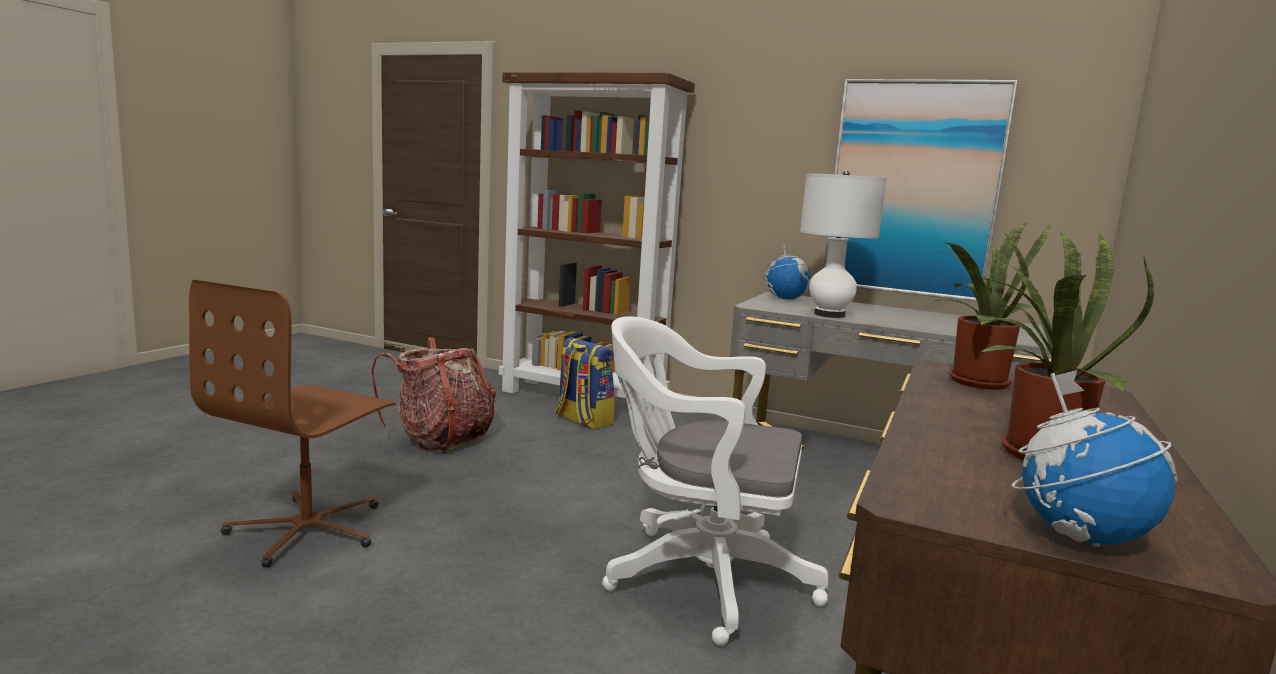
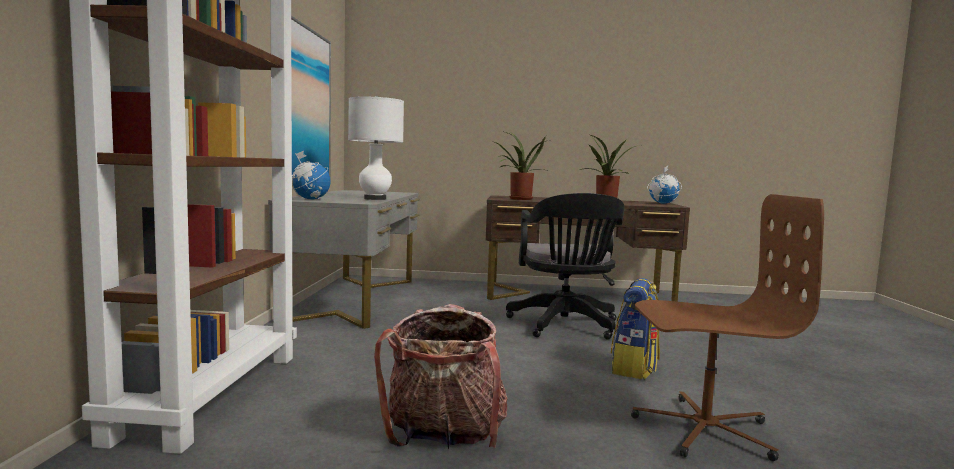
camera: 110 degrees left, 5 degrees down
backpack [556,337,615,429] -> backpack moved to [611,278,660,379]
white office chair [602,316,829,646] -> black office chair [506,193,625,340]

